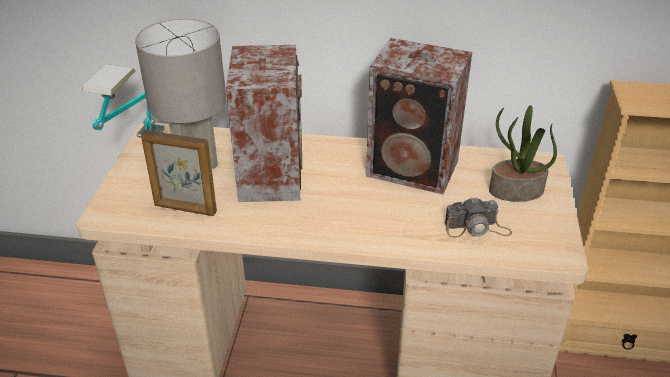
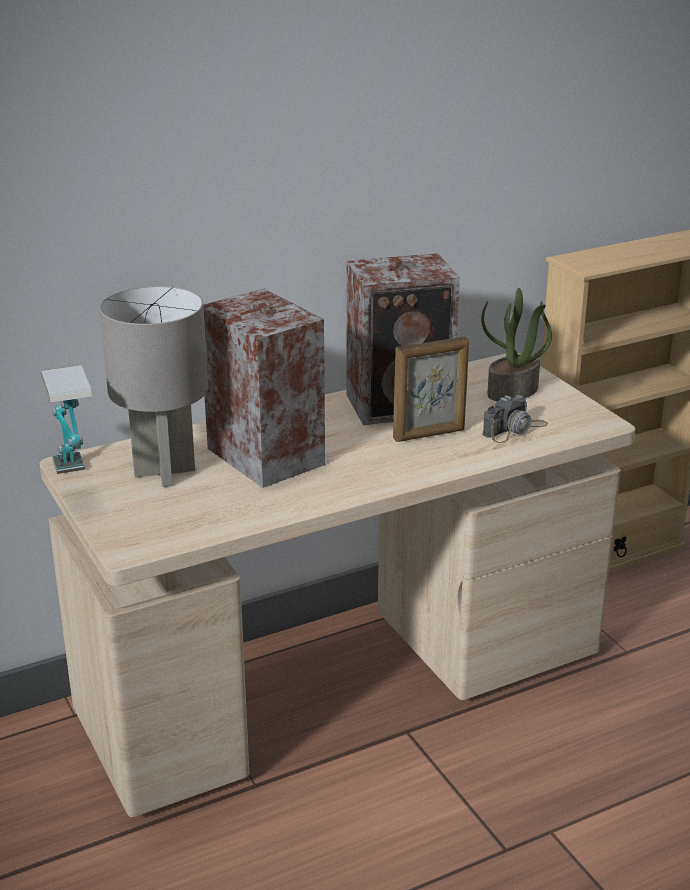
camera: 35 degrees left, 10 degrees down
picture frame [141,130,217,216] -> picture frame moved to [393,337,469,442]

